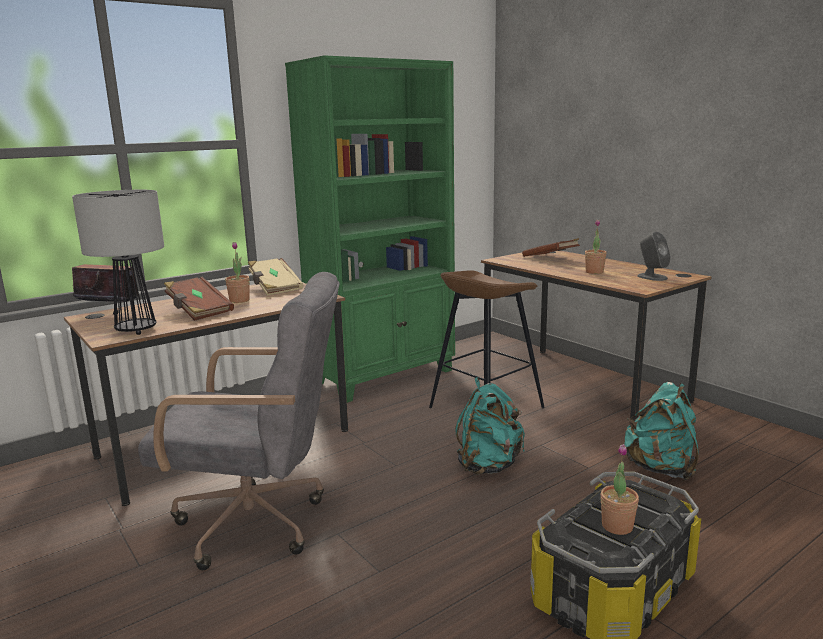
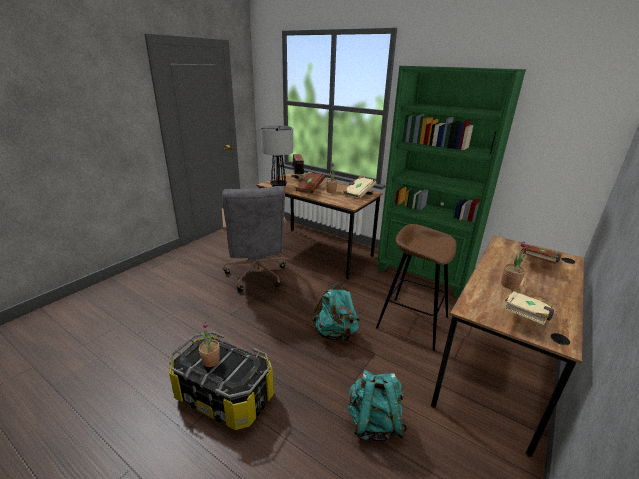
camera: 70 degrees right, 10 degrees up
grey speaker [637,232,671,281] -> beige book [501,291,554,325]

